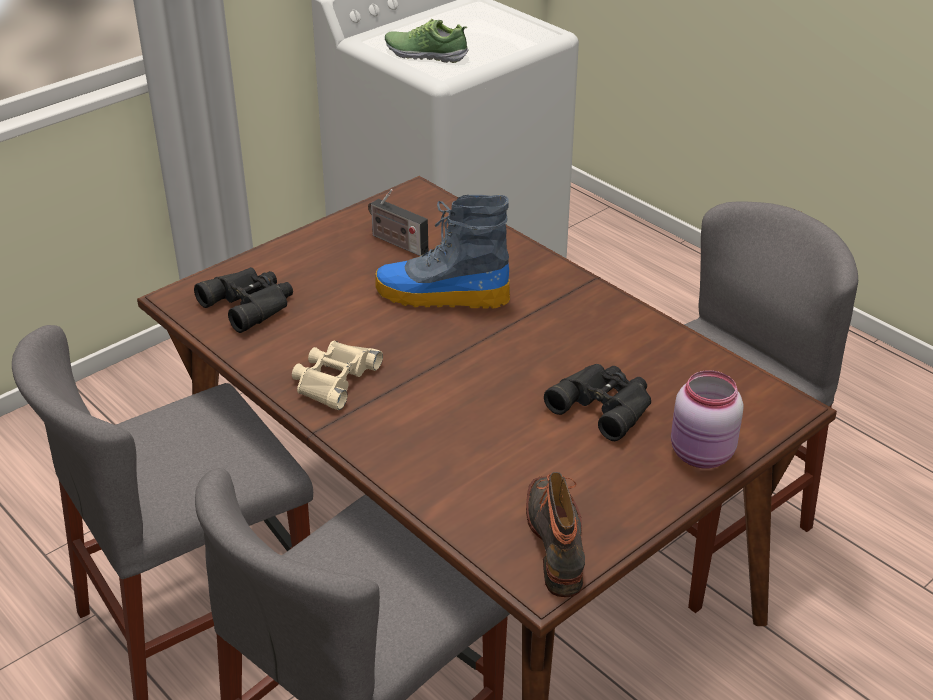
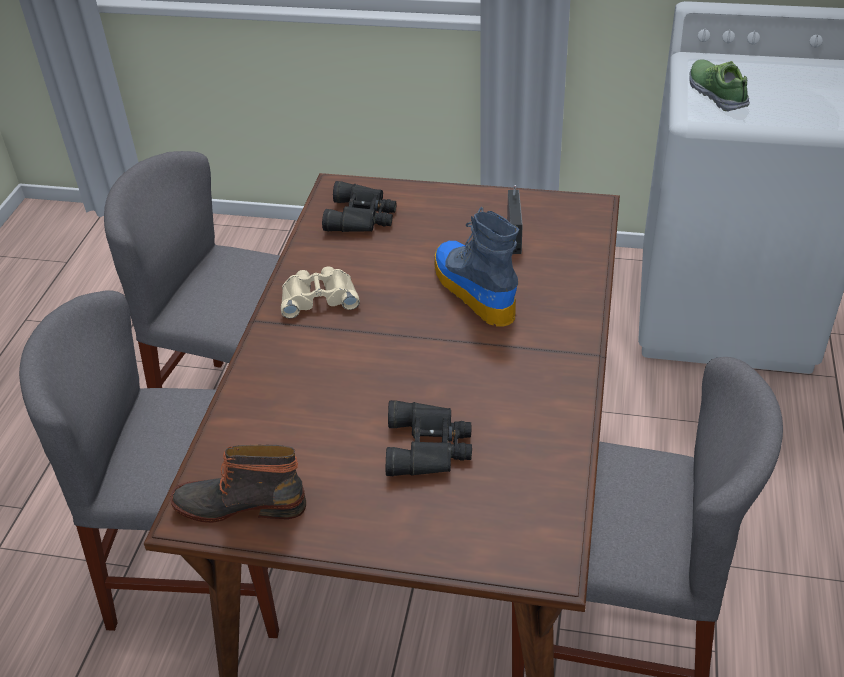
camera: 55 degrees right, 5 degrees up
boot [526,472,585,597] -> boot turned 135 degrees counterclockwise [170,445,306,523]
pink jar [671,370,744,468] -> none

